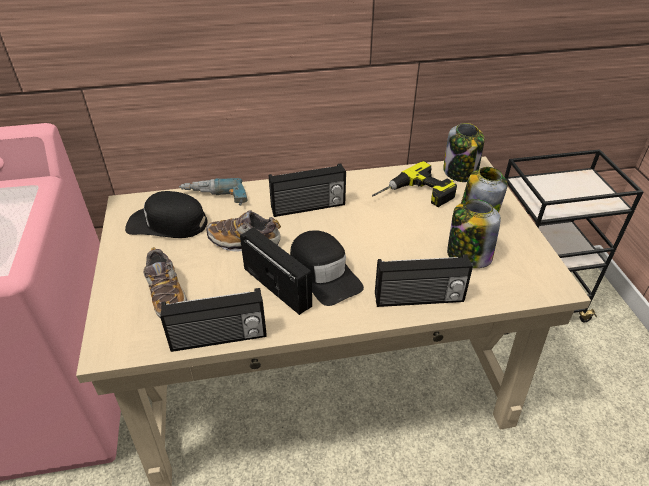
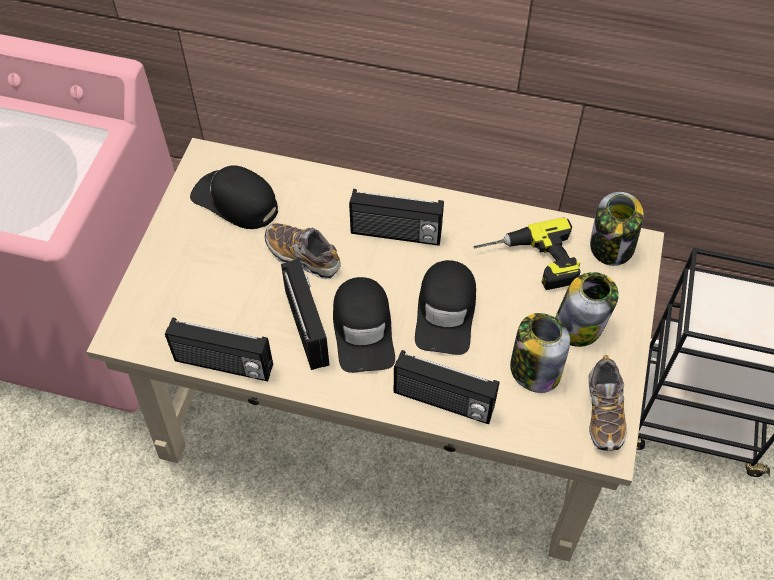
camera: 25 degrees right, 15 degrees up
shoe [144,247,187,318] -> shoe moved to [588,355,627,451]
power drill [179,178,247,206] -> none
none -> black cap [415,260,476,355]

